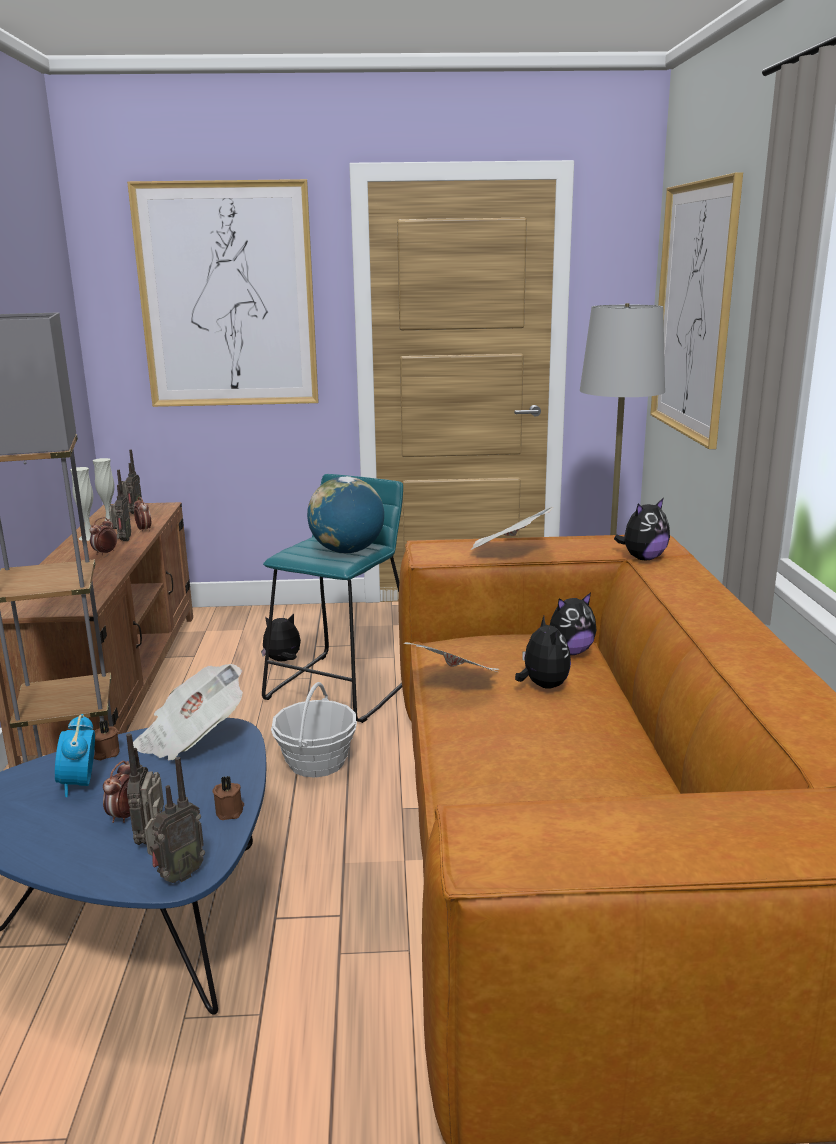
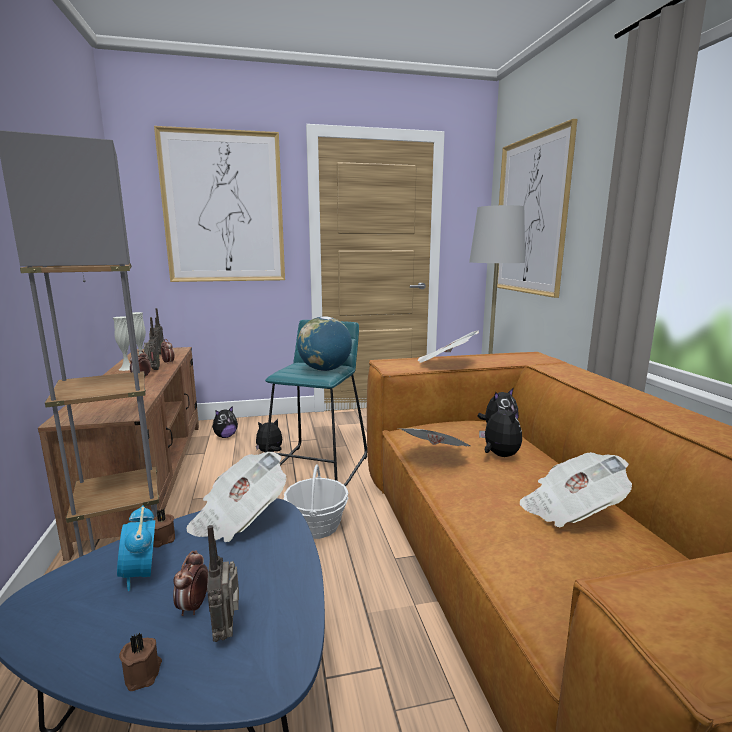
camera: 10 degrees left, 5 degrees down
radio [145,757,205,883] -> none
brown candle [212,776,244,820] -> brown candle moved to [119,633,162,691]
plush toy [614,498,670,560] -> plush toy moved to [212,406,238,438]
none -> newspaper [520,452,632,527]

